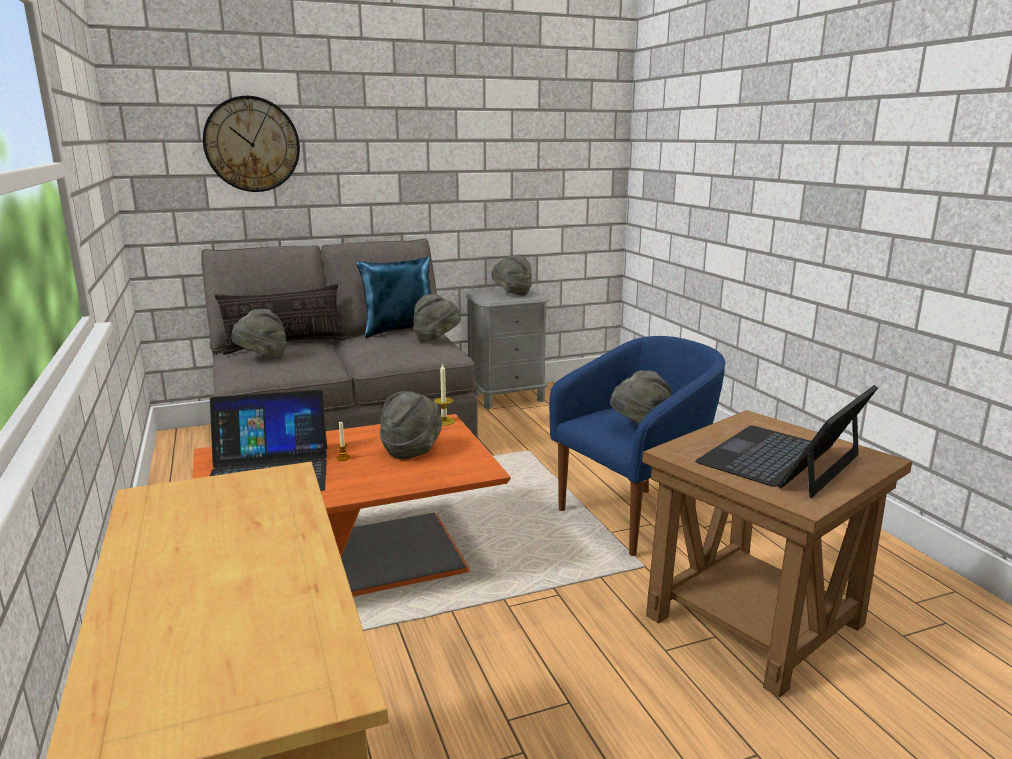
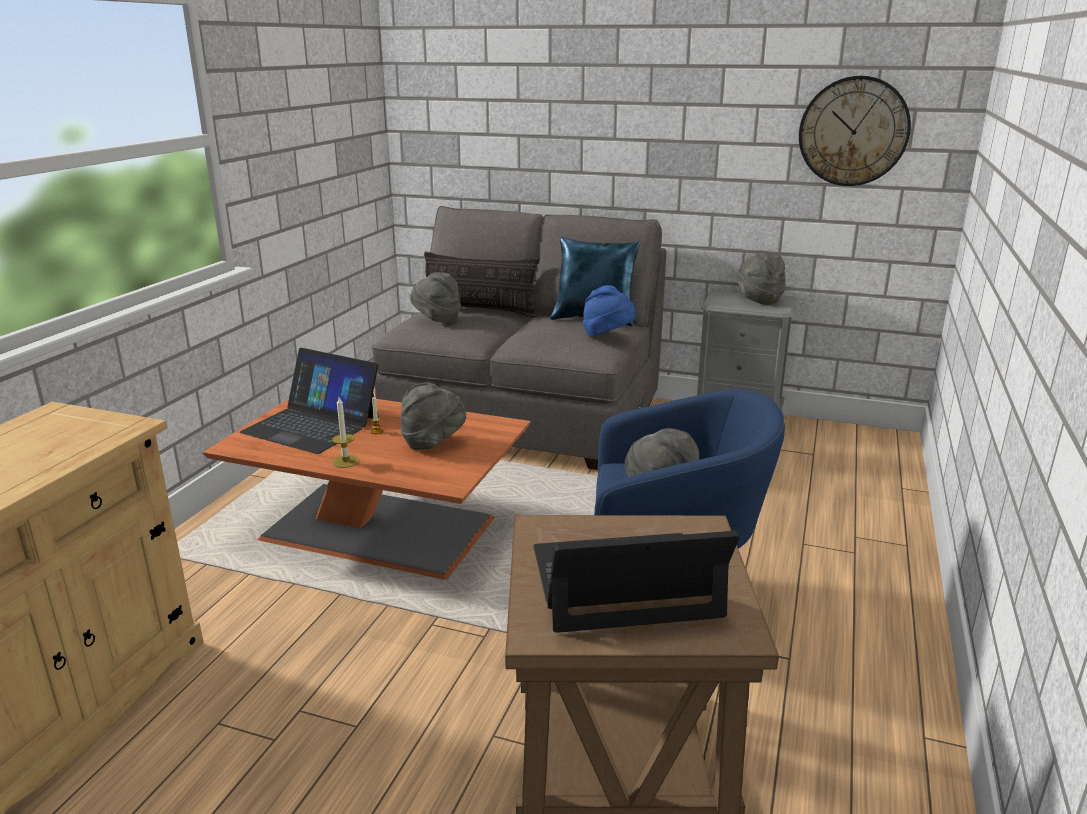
camera: 40 degrees right, 5 degrees up
wall clock [203,96,300,192] -> wall clock moved to [799,76,911,186]
grey hat [413,294,461,342] -> blue hat [583,285,637,337]
candle [434,363,455,426] -> candle moved to [332,397,359,468]

